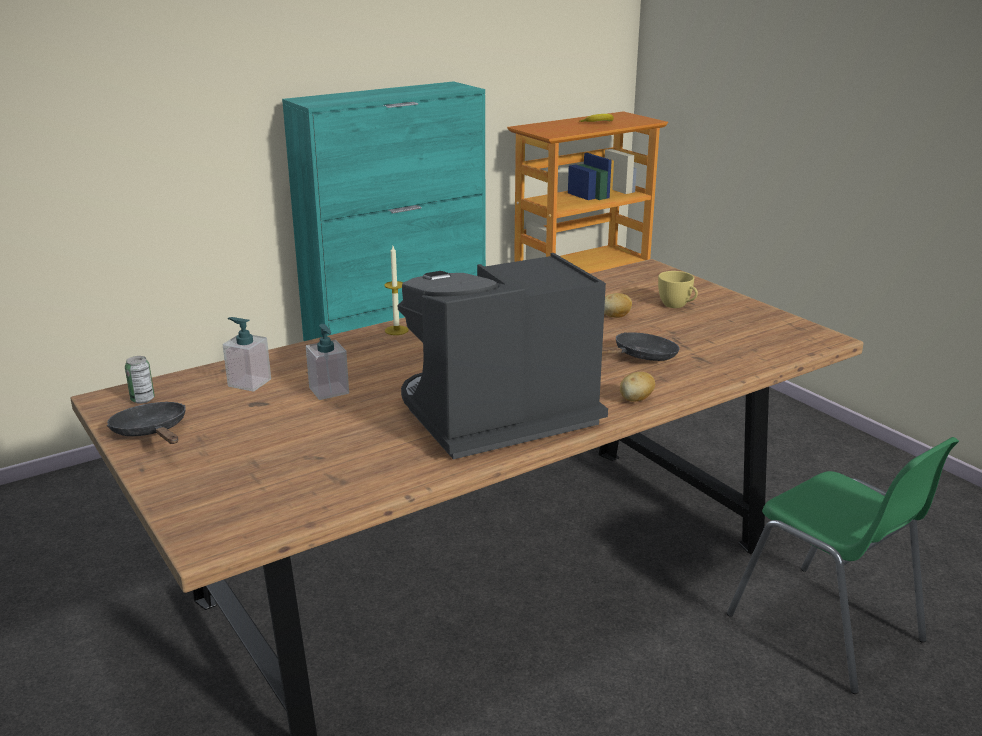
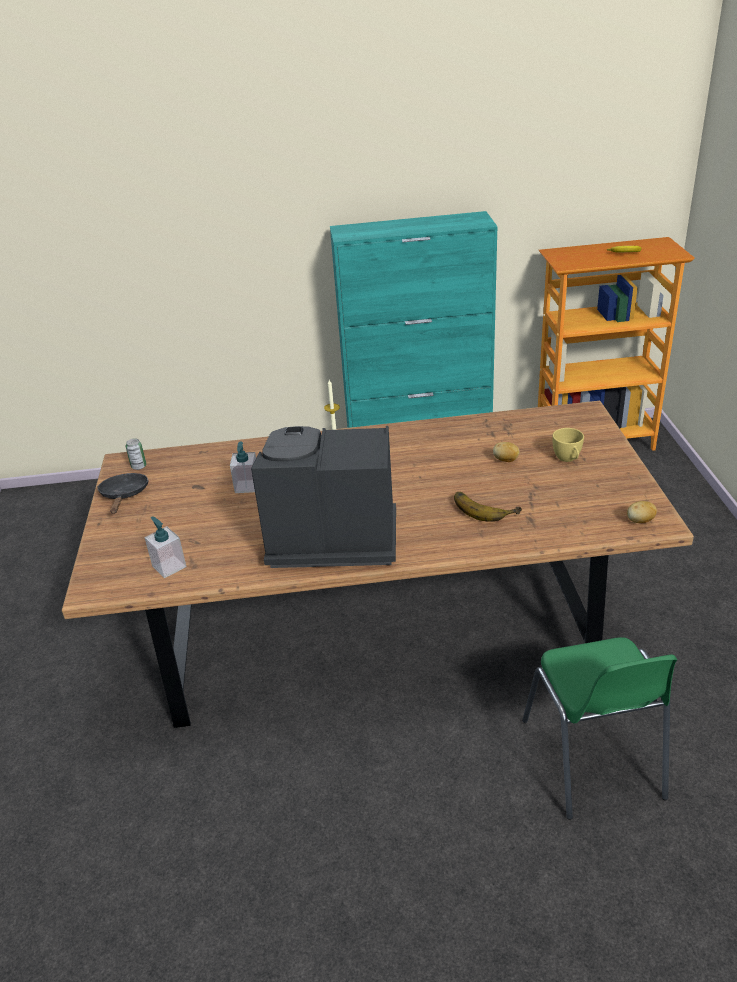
camera: 30 degrees right, 10 degrees up
soap dispenser [223,317,271,392] -> soap dispenser moved to [145,516,186,578]
black frying pan [602,332,680,361] -> banana [454,492,522,522]
potato [620,372,655,402] -> potato moved to [627,501,657,523]

